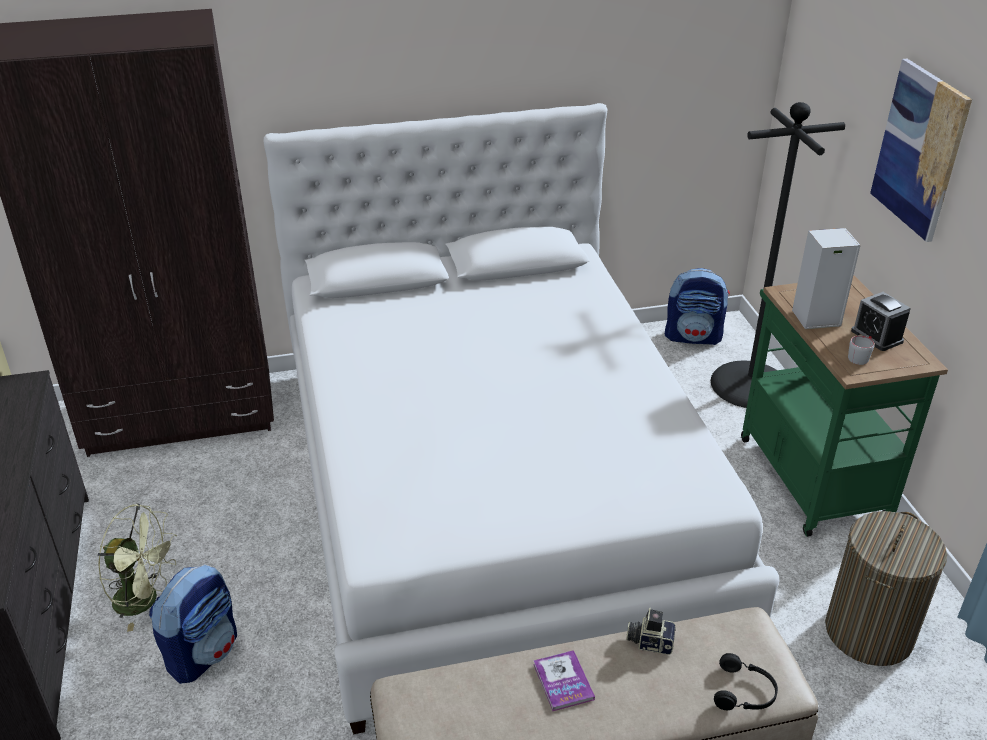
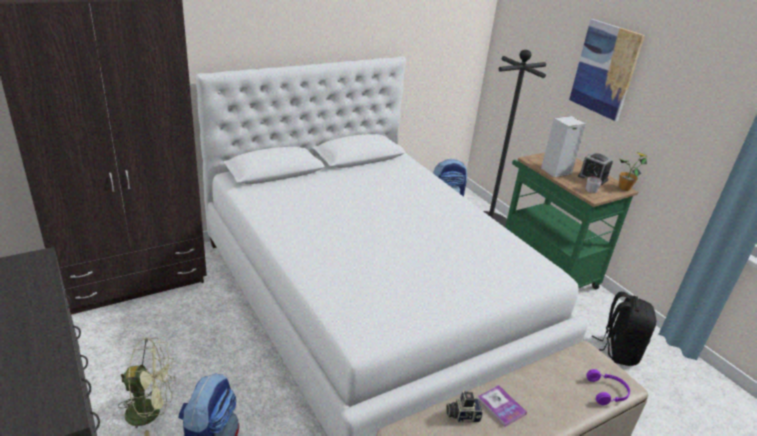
camera: 20 degrees left, 5 degrees down
camera [626,608,676,655] -> camera moved to [446,391,483,422]
black headphones [714,653,778,710] -> purple headphones [587,369,630,405]
laundry basket [825,511,947,666] -> black backpack [592,292,656,366]
none -> potted plant [619,152,648,191]

